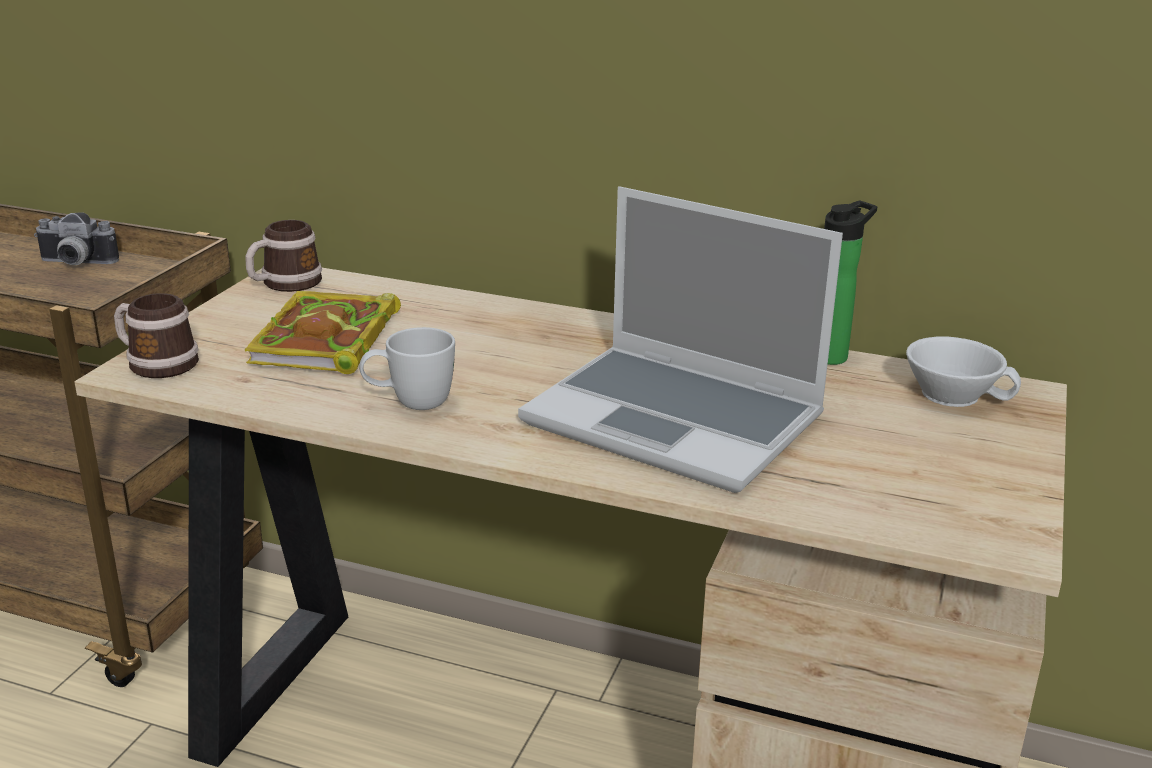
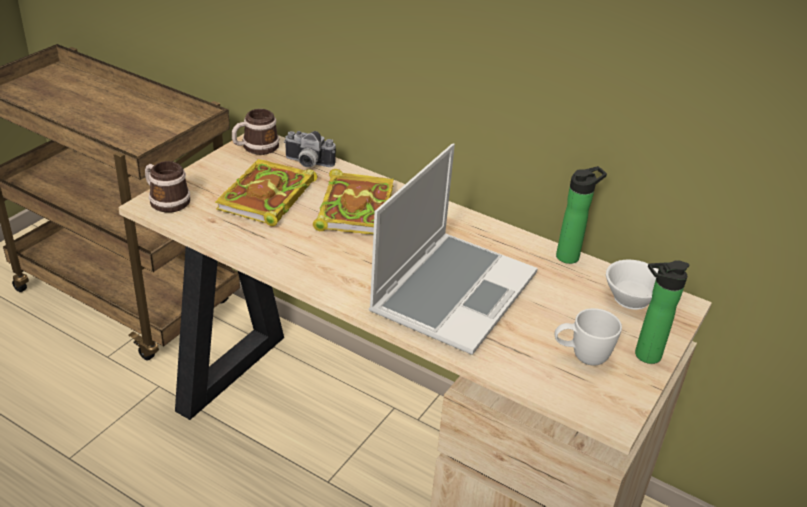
camera: 10 degrees right, 10 degrees up
camera [34,212,119,265] -> camera moved to [284,131,336,167]
white mug [359,327,455,410] -> white mug moved to [555,308,622,366]
laptop [518,186,843,493] -> laptop turned 105 degrees counterclockwise [369,143,538,355]
none -> book [313,169,394,234]
none -> bottle [635,260,690,364]

